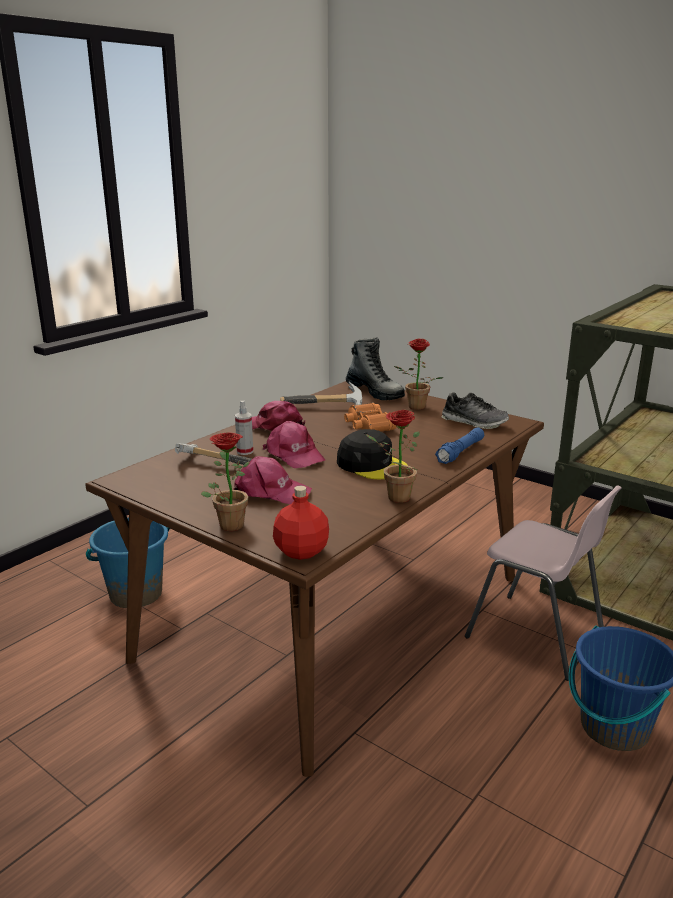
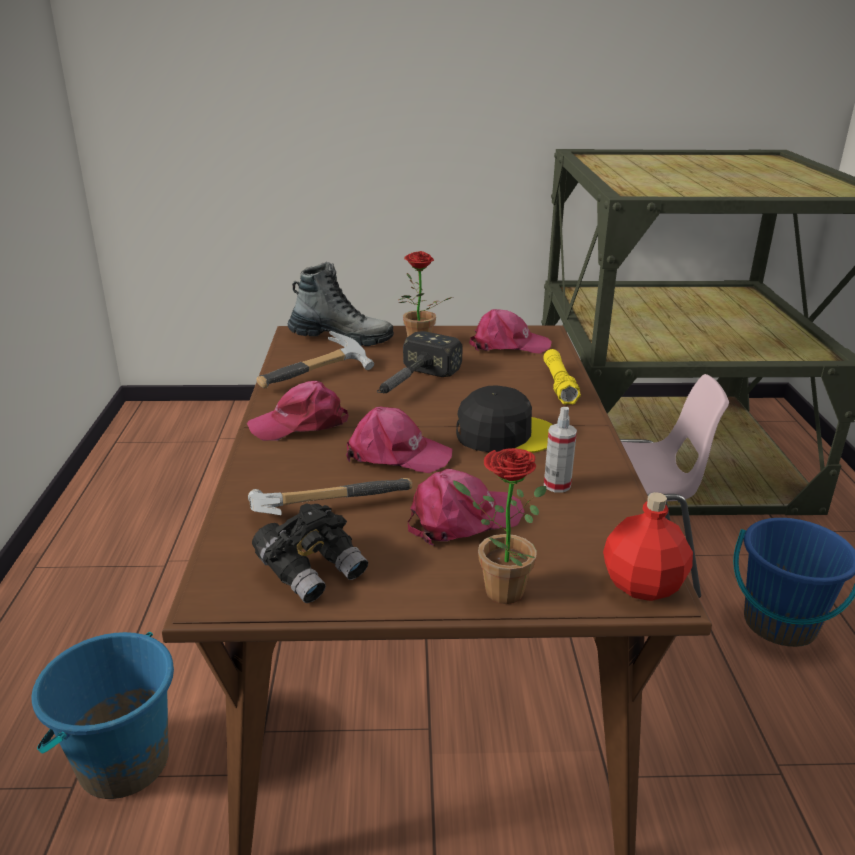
camera: 40 degrees left, 5 degrees up
spray bottle [235,401,253,455] -> spray bottle moved to [544,407,577,493]
orange binoculars [344,402,397,431] -> hammer [377,331,463,393]
potted plant [366,410,420,503] -> none
blue flashlight [435,428,484,464] -> yellow flashlight [543,349,581,405]
shoe [441,392,509,429] -> pink cap [469,309,552,354]
none -> black binoculars [252,503,368,603]

